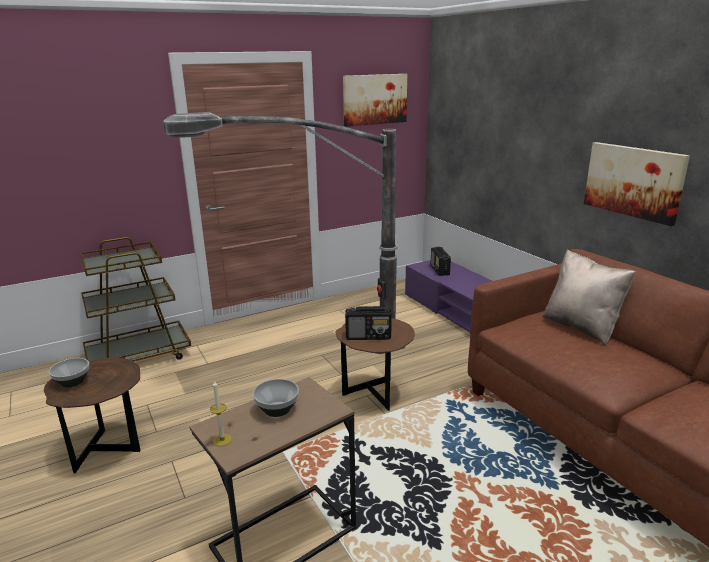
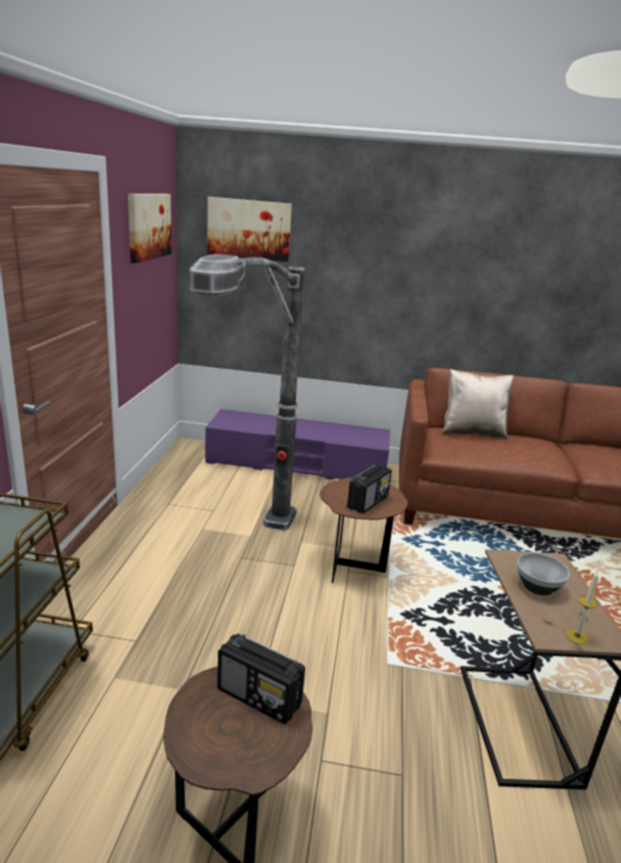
camera: 55 degrees left, 0 degrees up
bowl [49,358,89,387] -> none
radio [431,247,451,276] -> radio moved to [217,634,305,724]
picture [584,142,690,226] -> picture moved to [207,197,292,262]

